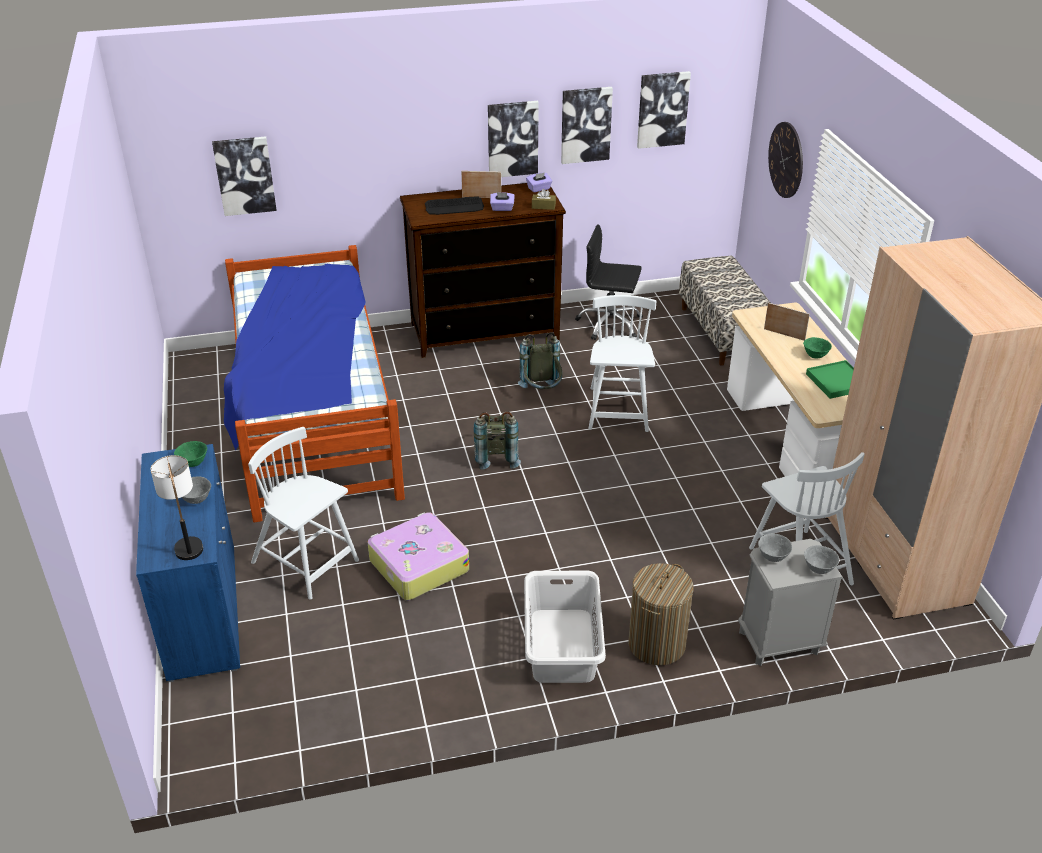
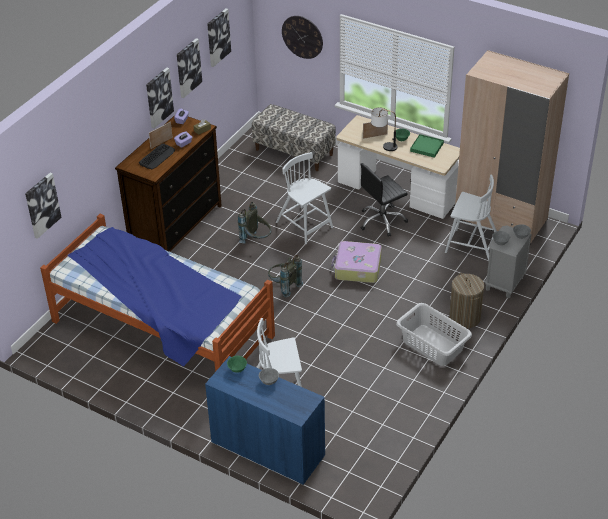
camera: 45 degrees left, 5 degrees up
table lamp [151,455,203,560] -> table lamp moved to [371,107,397,151]
suitcase [368,513,469,600] -> suitcase moved to [331,241,382,283]
black office chair [575,224,643,340] -> black office chair moved to [361,163,408,237]

